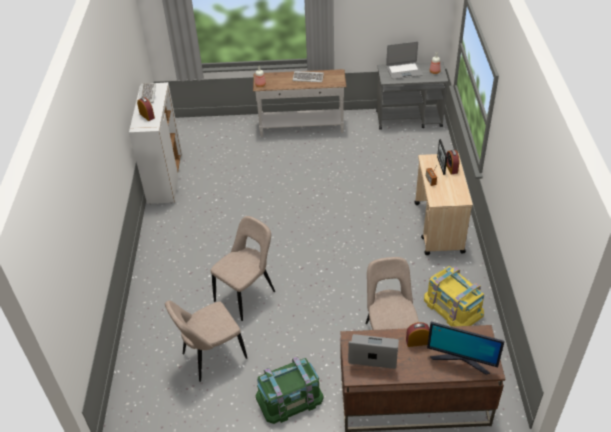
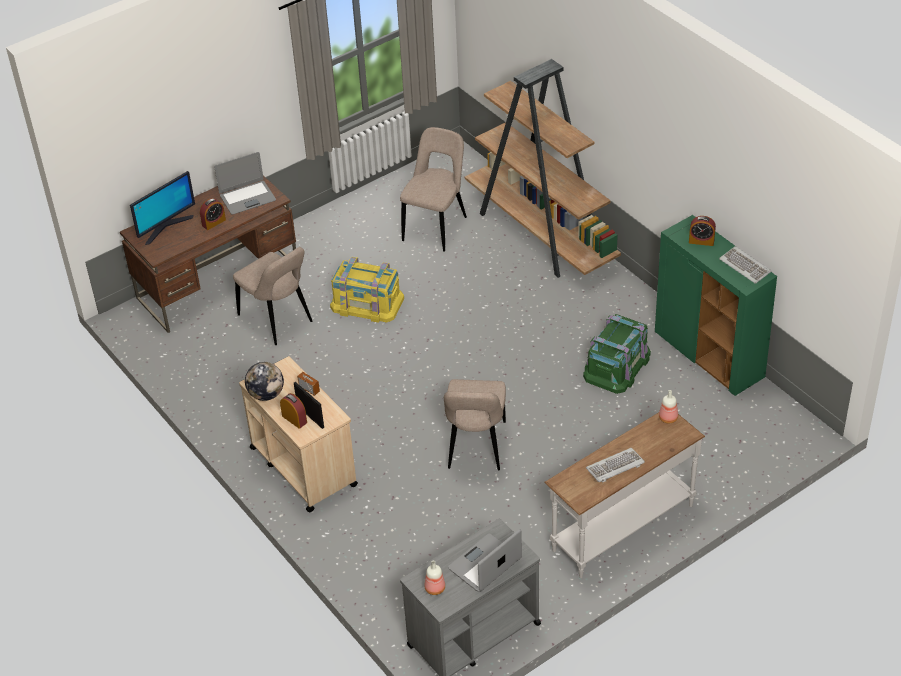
camera: 145 degrees right, 0 degrees up
white cabinet [129,82,182,204] -> green cabinet [655,215,777,396]
beige chair [211,216,275,321] -> beige chair moved to [444,379,506,470]
green storage box [256,357,324,424] -> green storage box moved to [583,314,651,394]
yellow storage box [424,266,484,327] -> yellow storage box moved to [330,257,404,323]
monitor [427,322,505,375] -> monitor turned 150 degrees clockwise [130,171,195,245]
none -> globe [245,362,284,401]
none -> brown bookcase [465,59,621,278]

